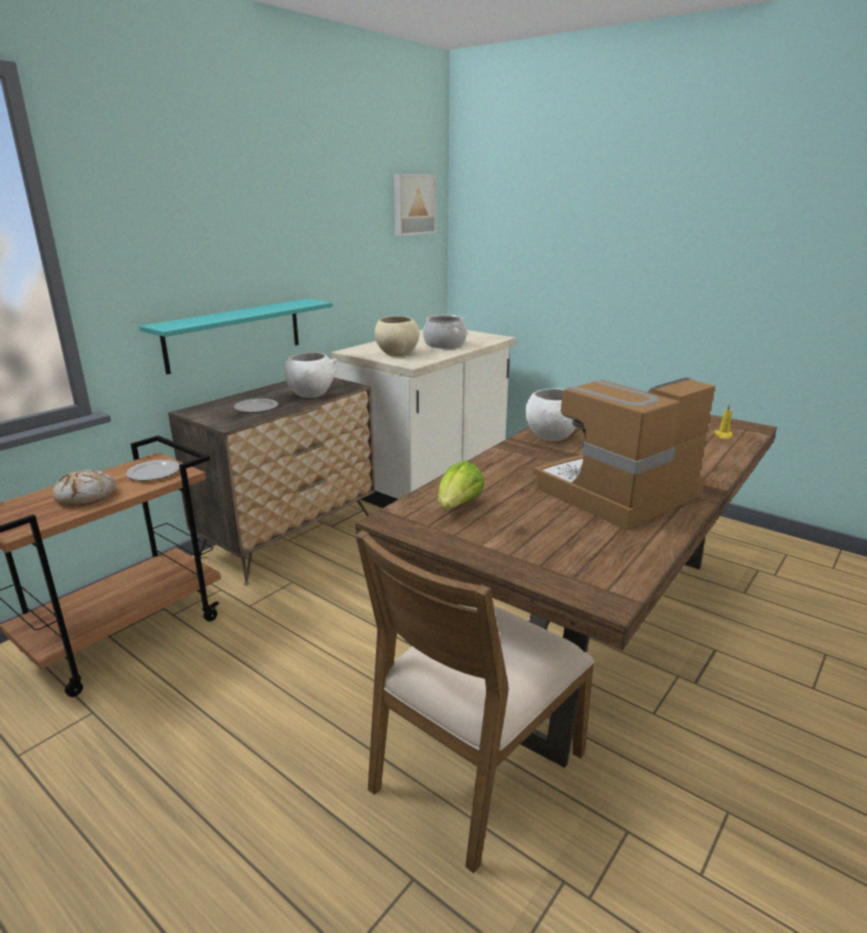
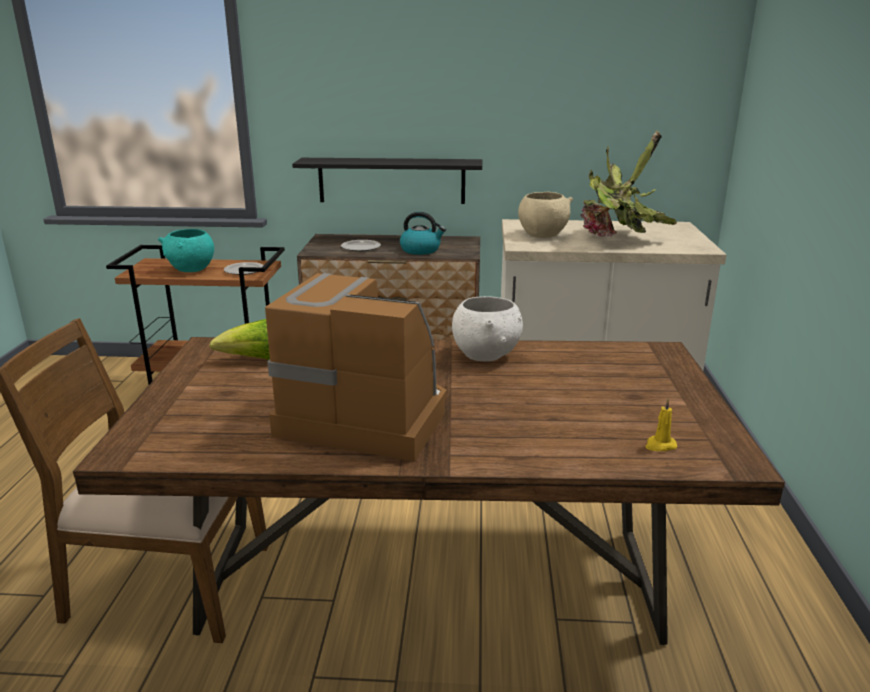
camera: 55 degrees right, 0 degrees up
bread [53,470,116,506] -> turquoise bowl [158,229,214,272]
turquoise shelf [139,299,333,374] -> black shelf [292,158,482,204]
white bowl [284,352,337,398] -> kettle [400,212,446,255]
picture [394,174,436,236] -> none
cooking pot [423,314,467,348] -> potted plant [580,131,677,237]

